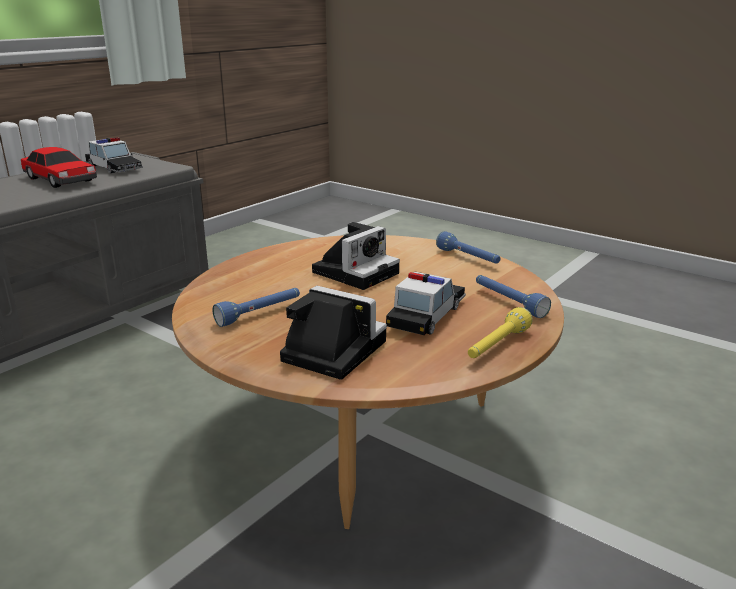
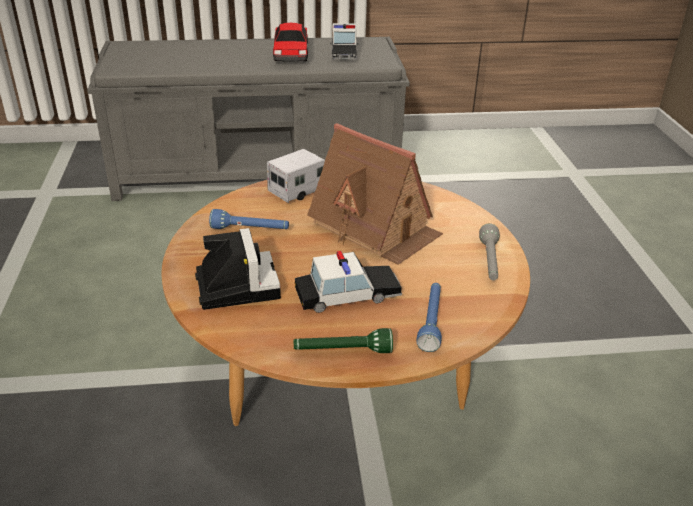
camera: 45 degrees right, 10 degrees up
camera [312,222,400,290] -> toy house [307,123,443,265]
blue flashlight [436,231,500,264] -> grey flashlight [479,223,500,280]
yellow flashlight [468,307,533,358] -> green flashlight [294,328,393,353]
none -> toy truck [267,149,325,203]

